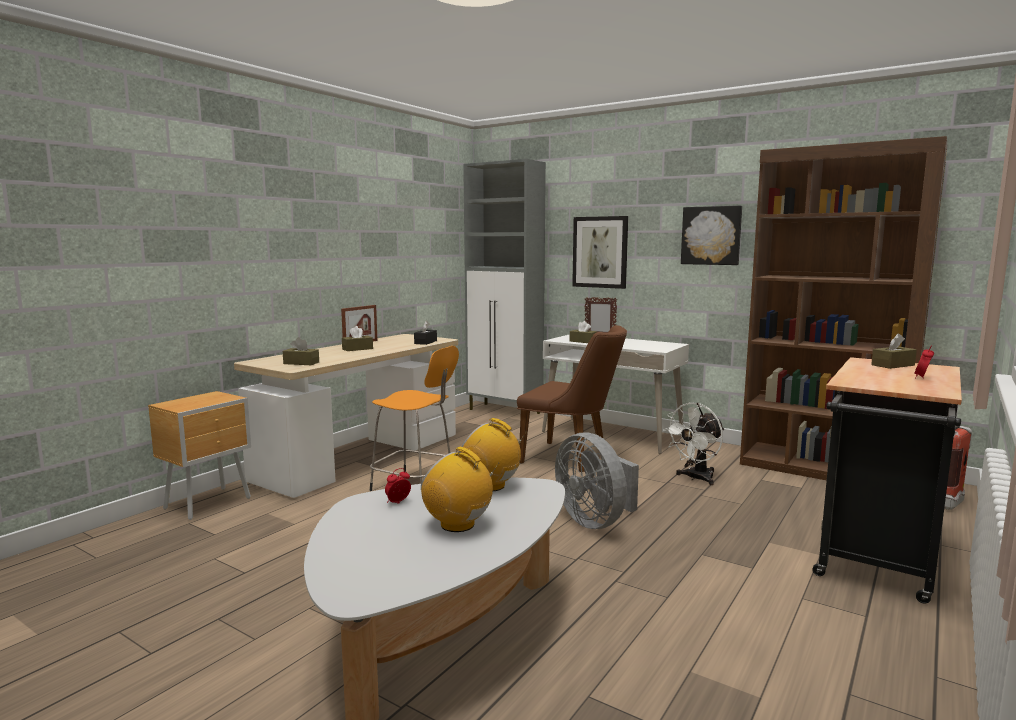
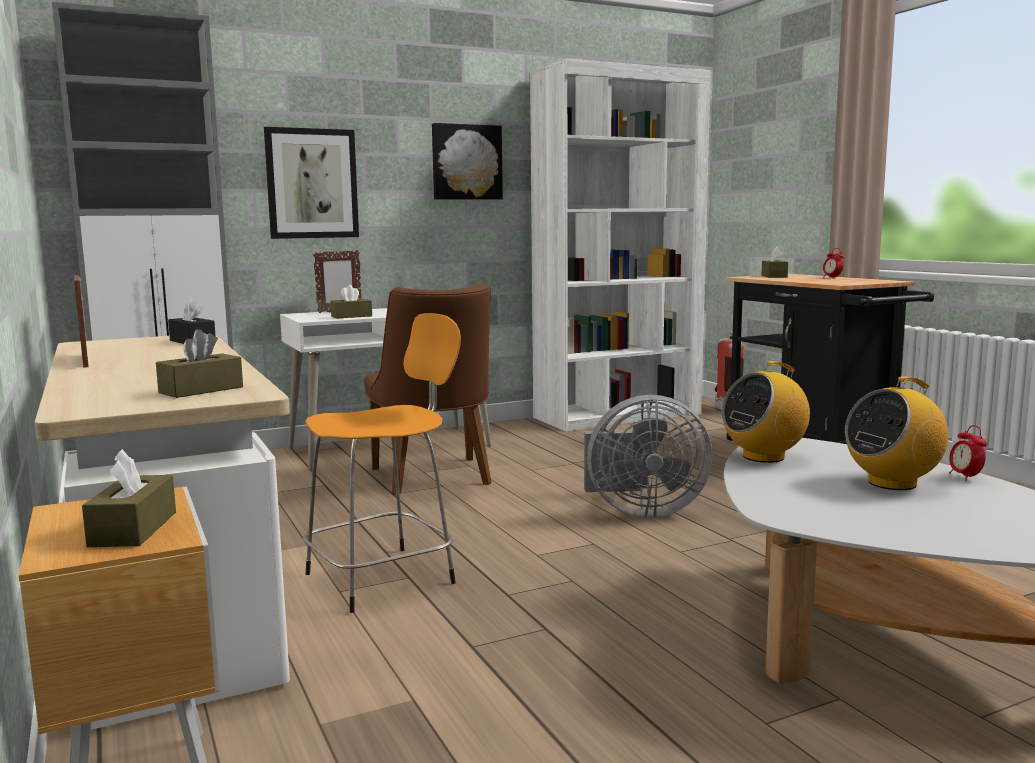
camera: 60 degrees left, 0 degrees up
brown tissue box [342,326,373,351] -> brown tissue box moved to [82,449,176,547]
alarm clock [385,468,411,504] -> alarm clock moved to [949,425,987,481]
brown chair [517,325,627,472] -> brown chair turned 105 degrees clockwise [364,284,491,494]
white fan [663,402,725,485] -> none
brown bookcase [740,136,947,480] -> white bookcase [530,59,710,431]

